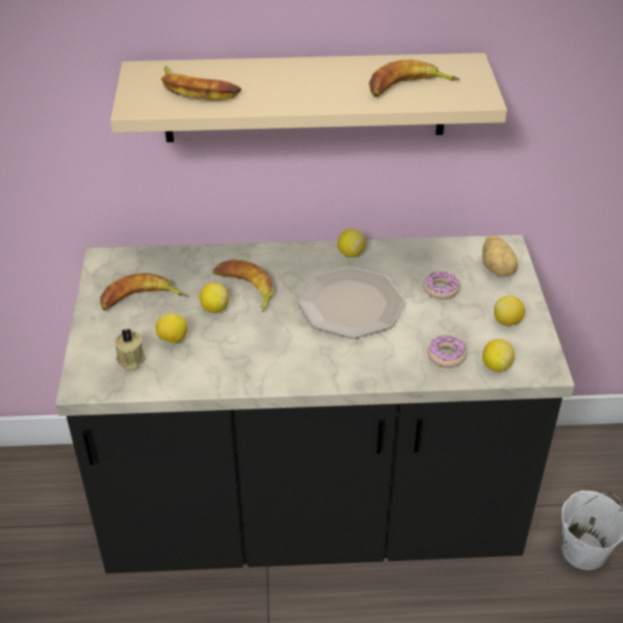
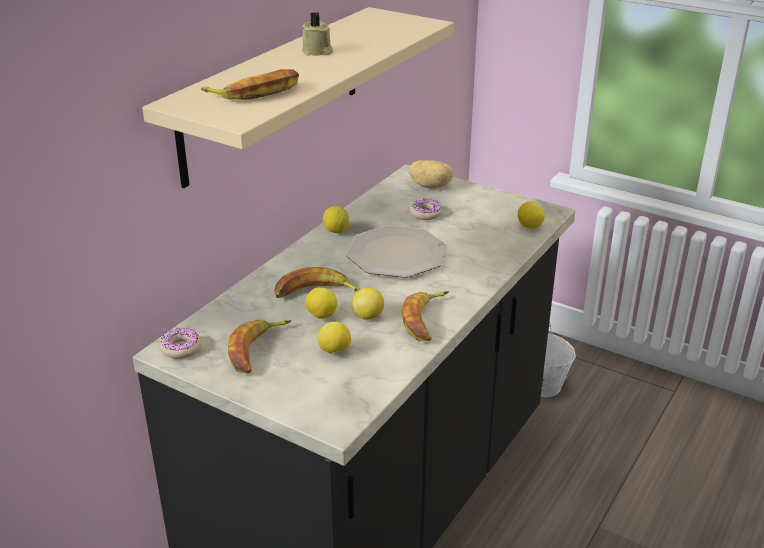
camera: 55 degrees left, 10 degrees down
beige candle [115,328,146,371] -> beige candle moved to [302,12,333,56]
banana [369,60,460,97] -> banana moved to [402,291,449,341]
donut [427,335,467,368] -> donut moved to [160,328,202,359]
lemon [494,296,525,326] -> lemon moved to [352,288,384,320]

